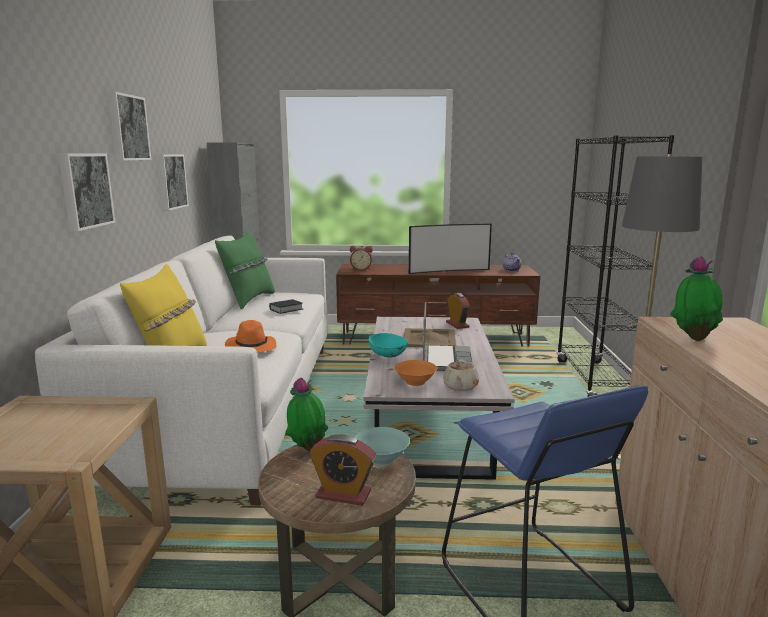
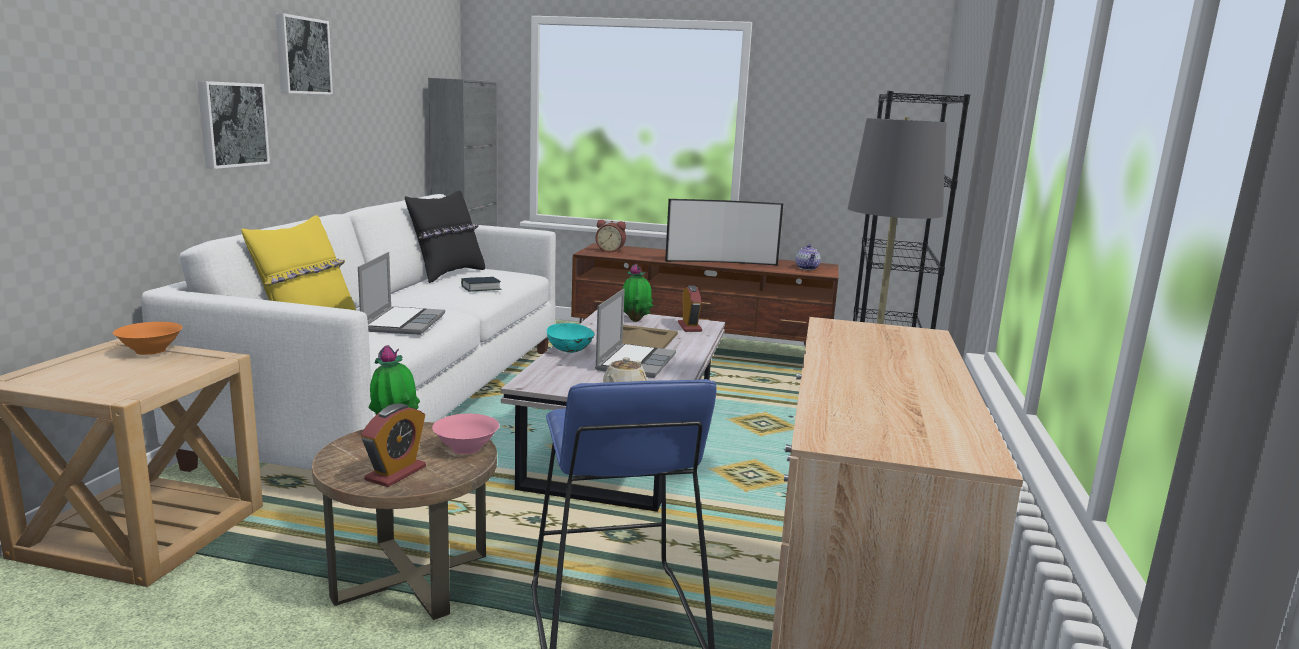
camera: 10 degrees right, 0 degrees up
picture [157,154,189,211] -> none
green pillow [215,232,275,309] -> black pillow [405,190,485,283]
orange hat [225,320,276,352] -> laptop [358,252,445,335]
alarm clock [309,434,376,506] -> alarm clock turned 90 degrees counterclockwise [361,404,426,487]
turquoise bowl [354,427,410,466] -> pink bowl [432,414,499,454]
orange bowl [394,360,437,386] -> orange bowl moved to [113,322,183,355]
potted plant [670,256,723,341] -> potted plant moved to [623,264,653,322]

